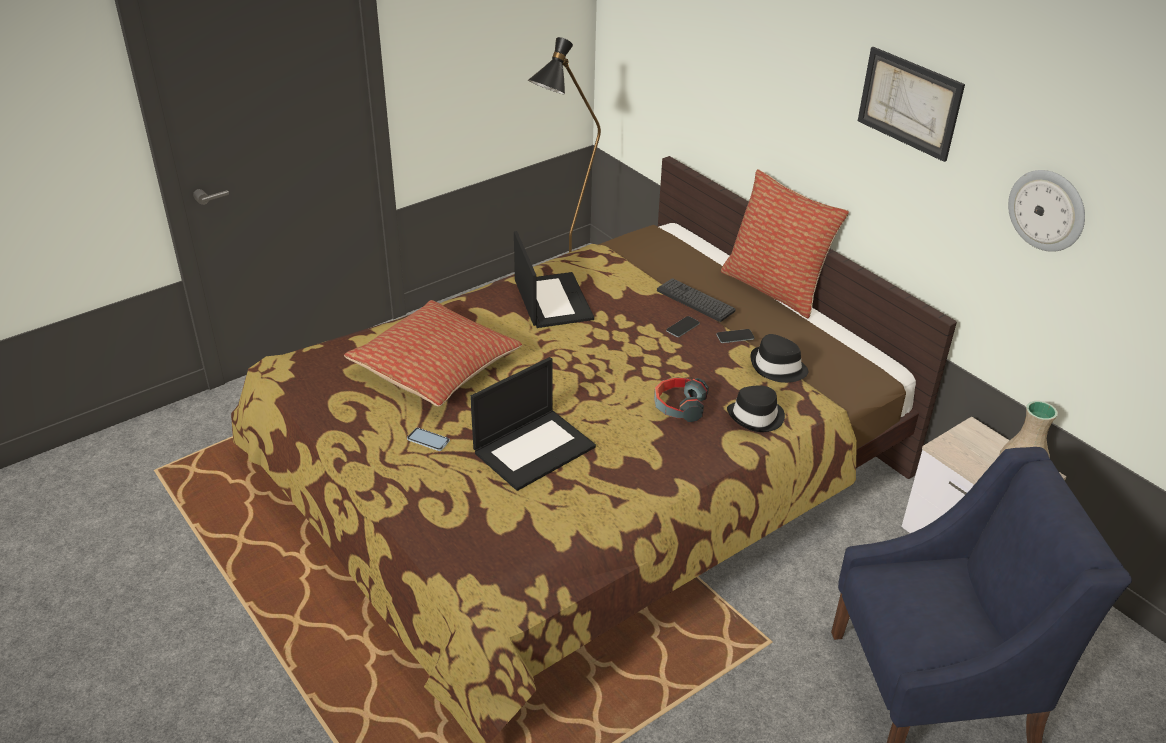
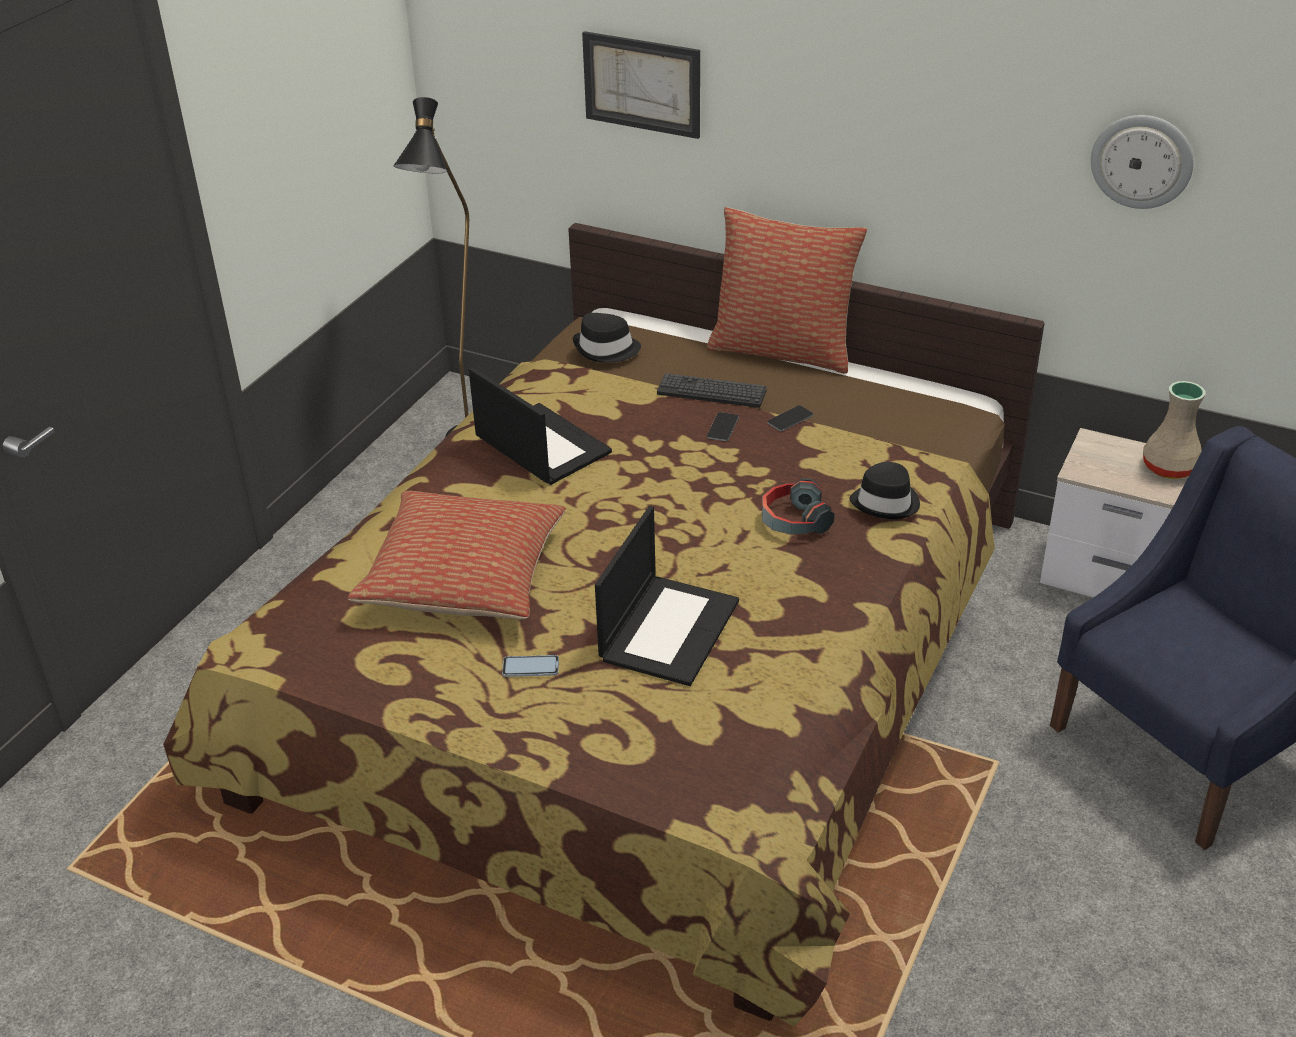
camera: 25 degrees left, 0 degrees up
black hat [750,334,808,383] -> black hat moved to [573,313,641,362]
picture [858,47,965,162] -> picture moved to [582,31,700,139]

